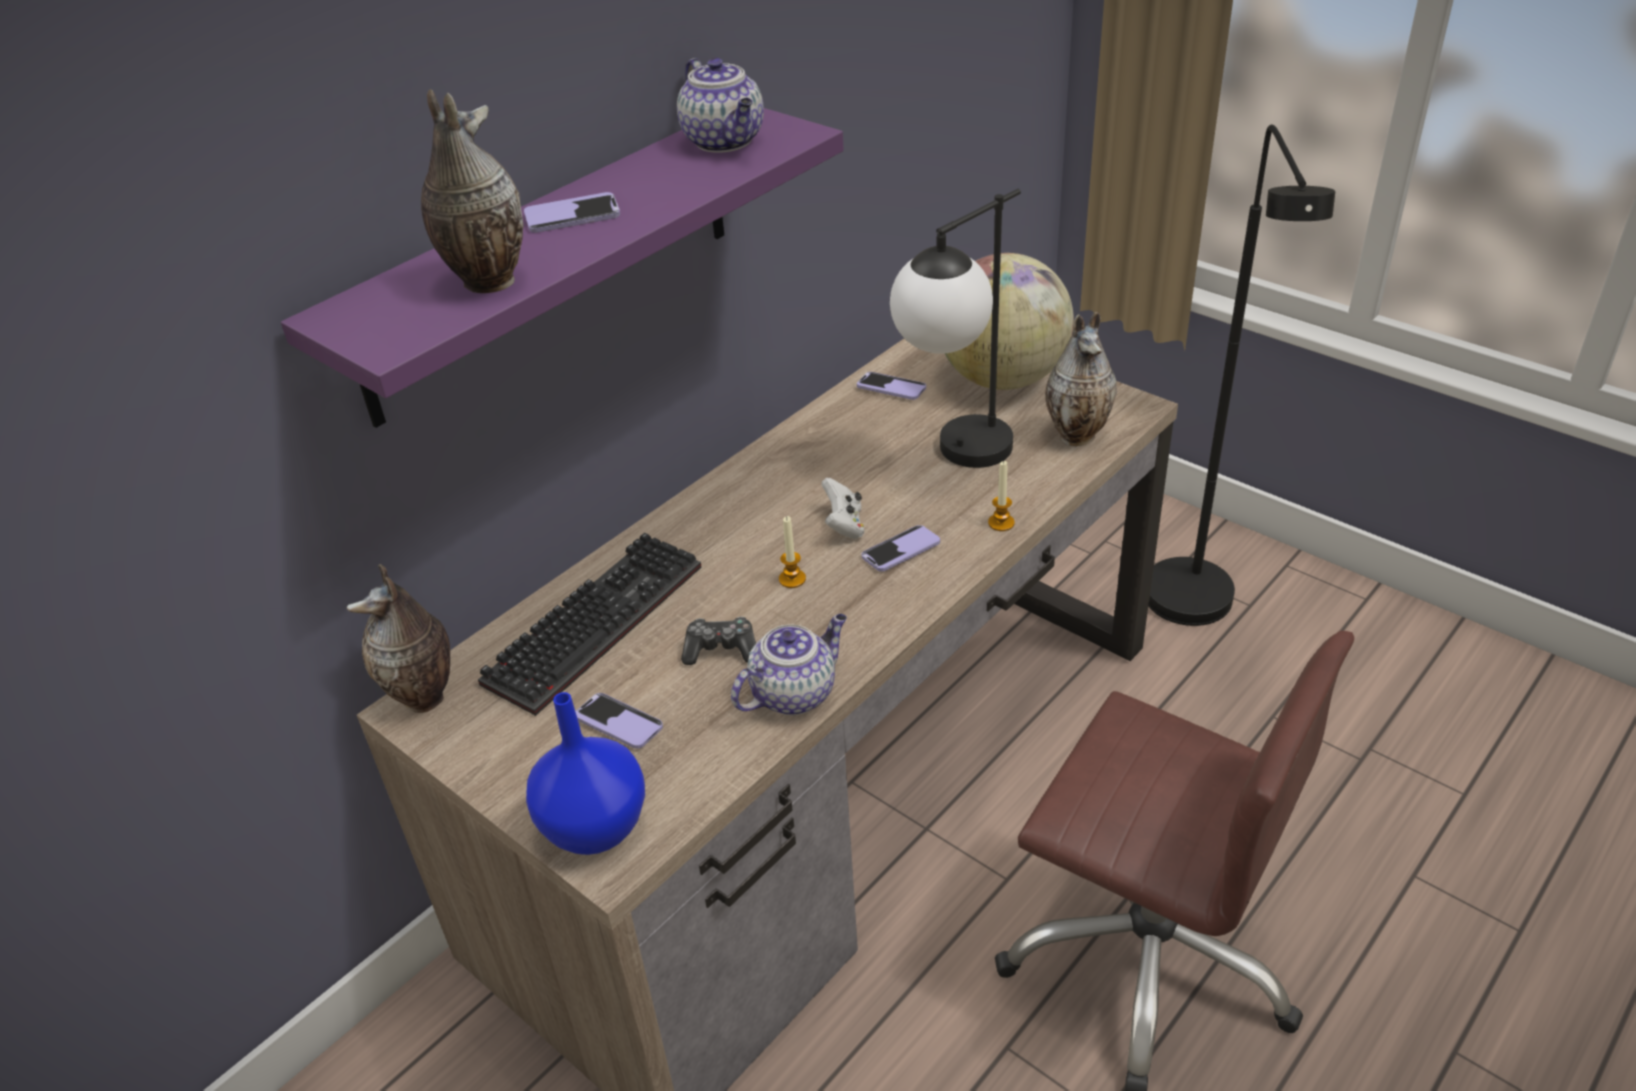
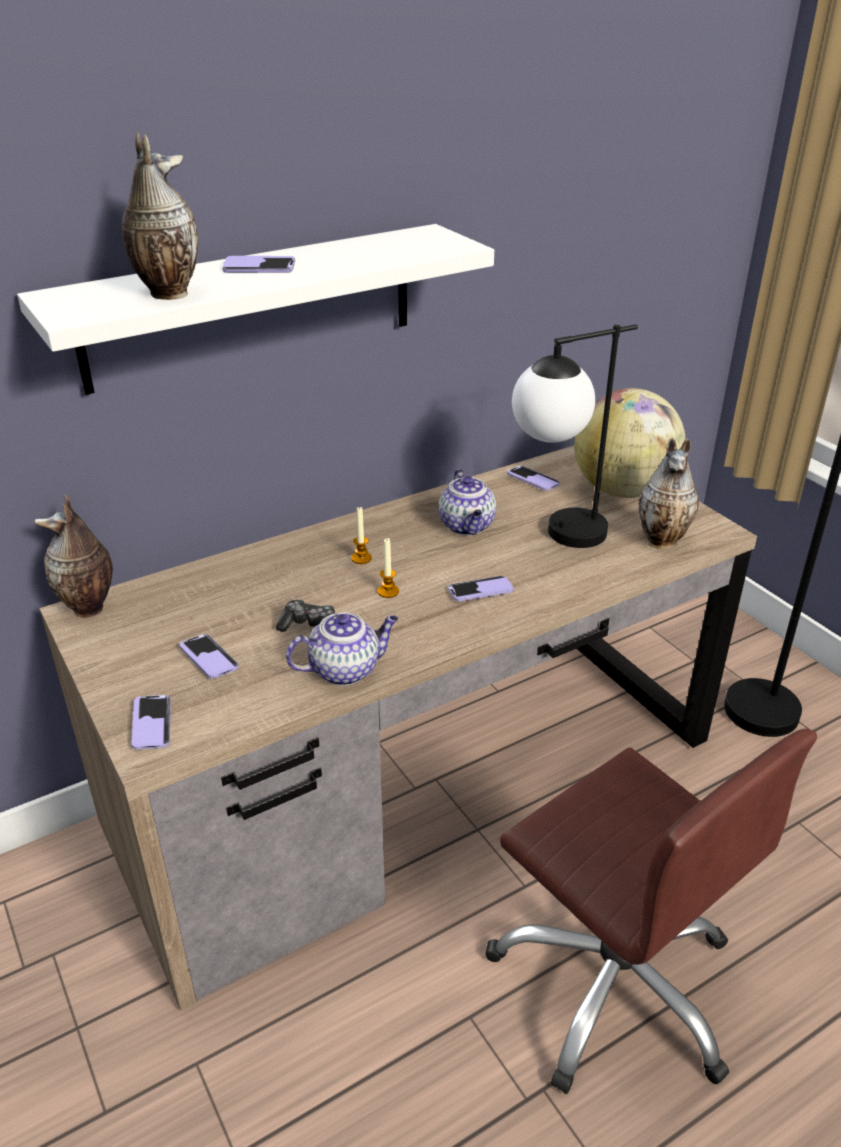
camera: 15 degrees right, 5 degrees down
purple shelf [281,108,844,428] -> white shelf [17,224,494,395]
keyboard [478,533,702,716] -> none
blue vase [526,692,645,855] -> phone [131,695,171,750]
teapot [677,58,764,153] -> teapot moved to [439,469,496,535]
white game controller [821,478,864,539] -> none
candle [988,460,1015,531] -> candle moved to [351,507,372,564]

